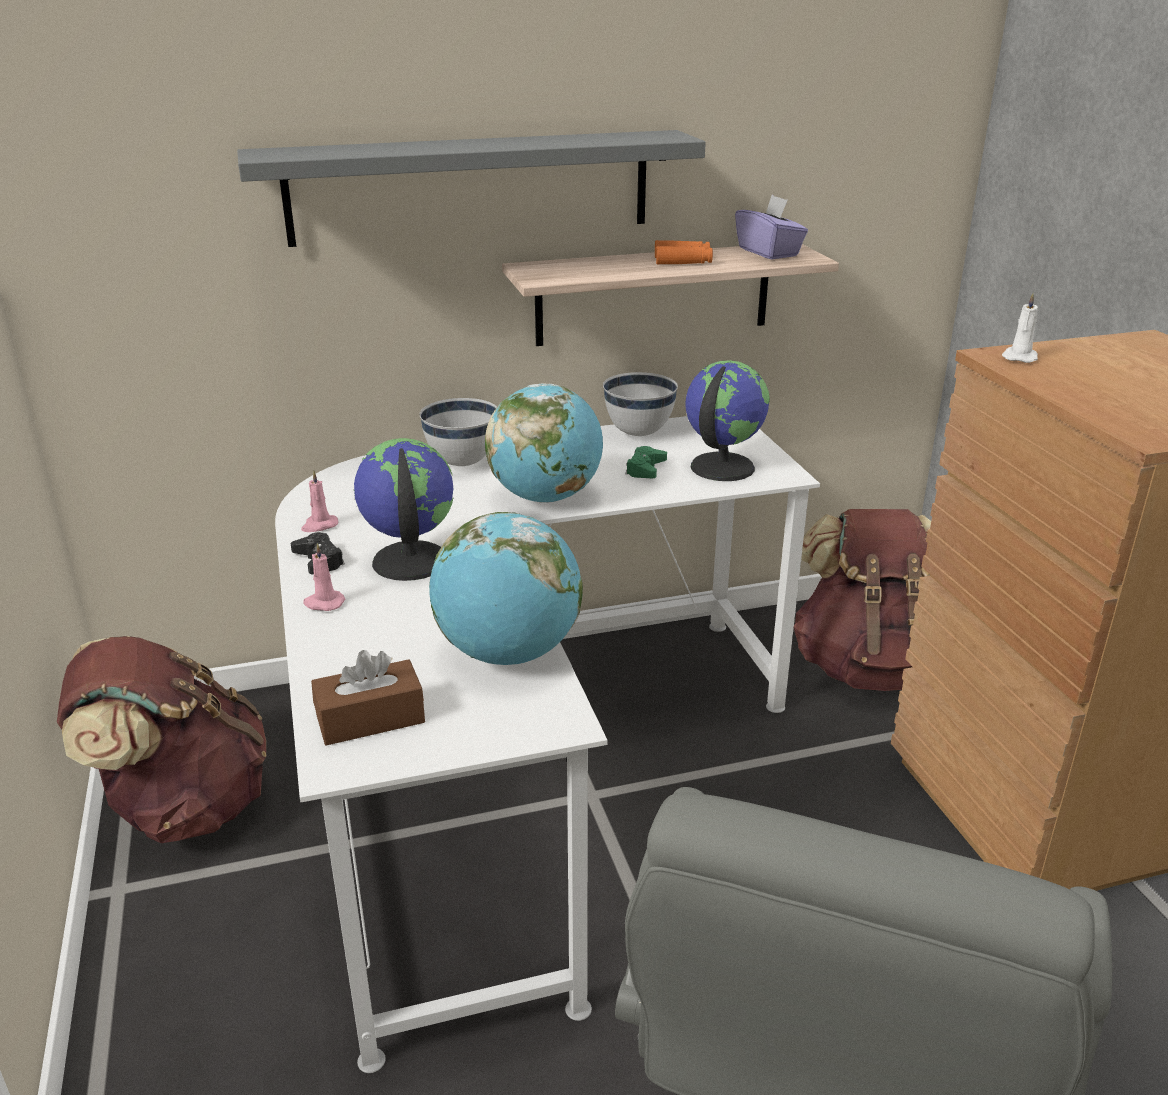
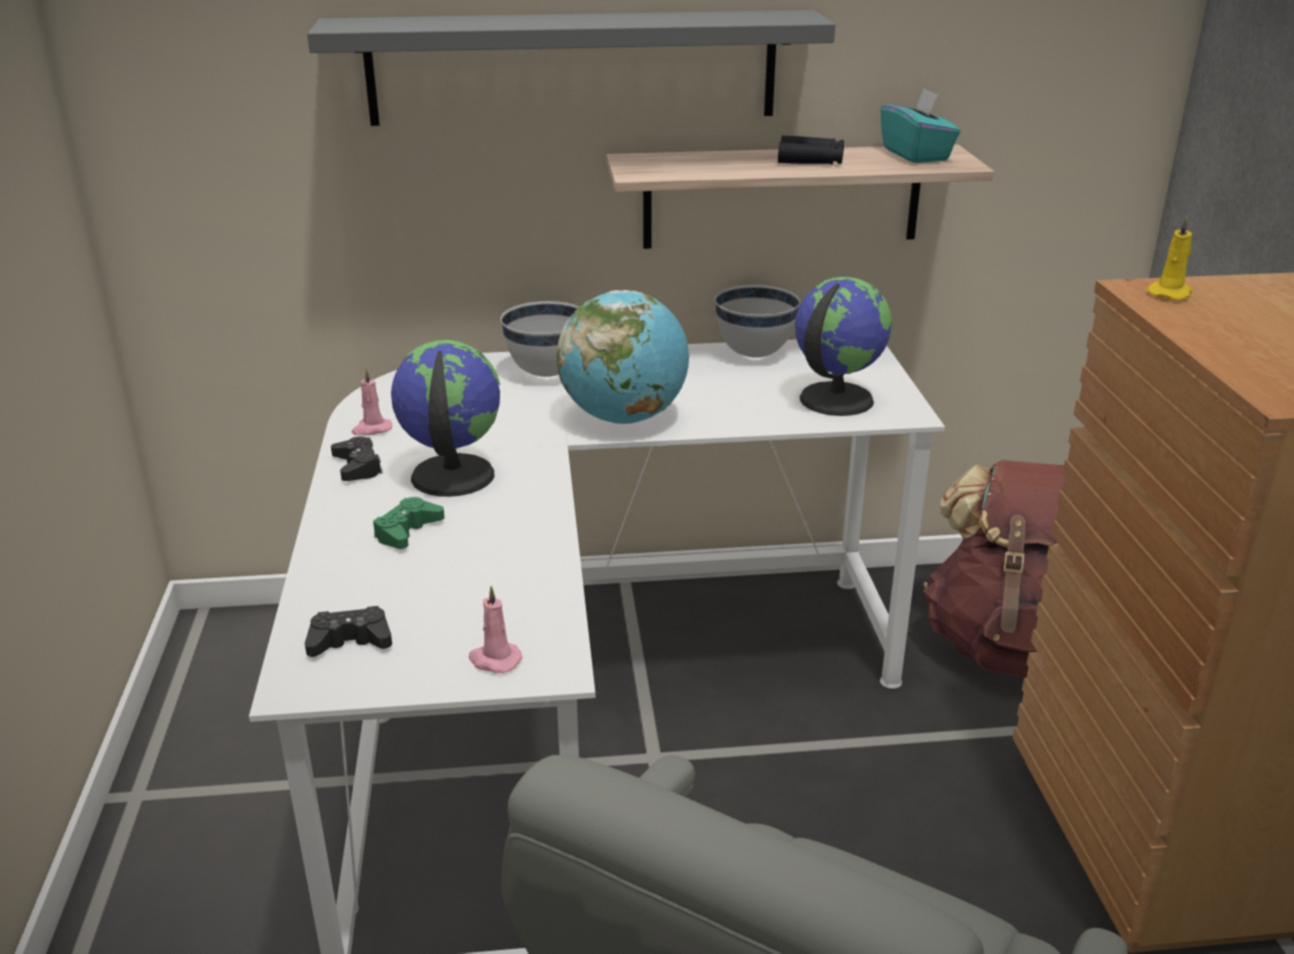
camera: 10 degrees right, 0 degrees up
brown backpack [57,636,266,843] -> none
pink candle [303,543,345,611] -> pink candle moved to [469,586,522,673]
brown tissue box [311,650,425,745] -> black game controller [305,606,392,657]
globe [429,512,583,665] -> none
green game controller [626,446,667,478] -> green game controller moved to [373,497,445,549]
orange binoculars [655,240,713,264] -> black binoculars [778,135,844,164]
purple tissue box [735,195,808,259] -> turquoise tissue box [880,89,960,163]
white candle [1002,292,1038,363] -> yellow candle [1147,216,1192,300]

